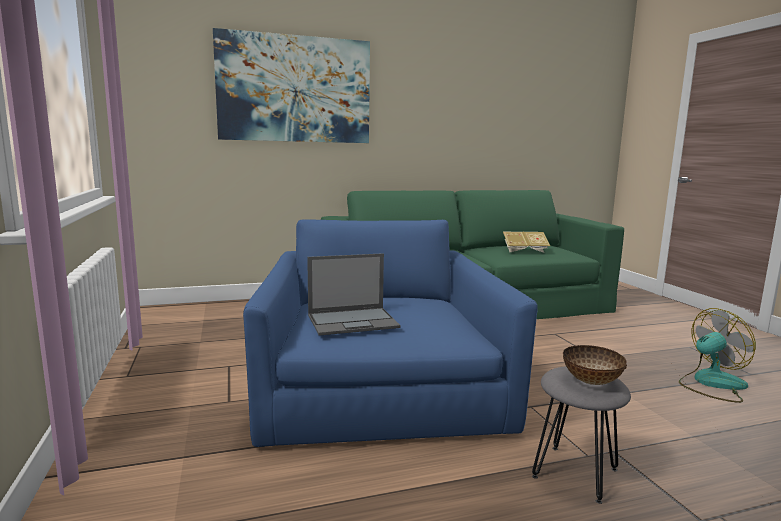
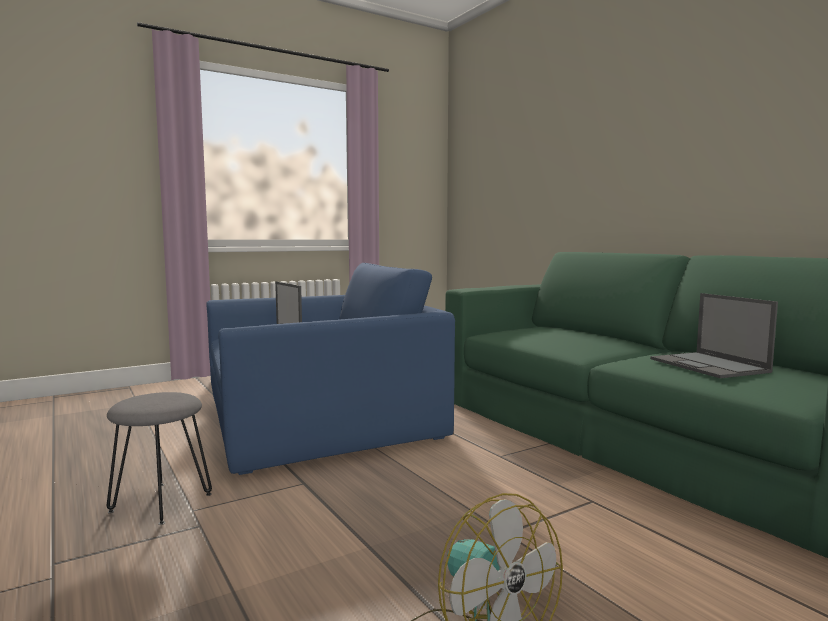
camera: 75 degrees right, 5 degrees down
picture [213,28,370,143] -> none
book [503,231,550,252] -> laptop [650,293,778,378]
bowl [563,345,627,385] -> none

